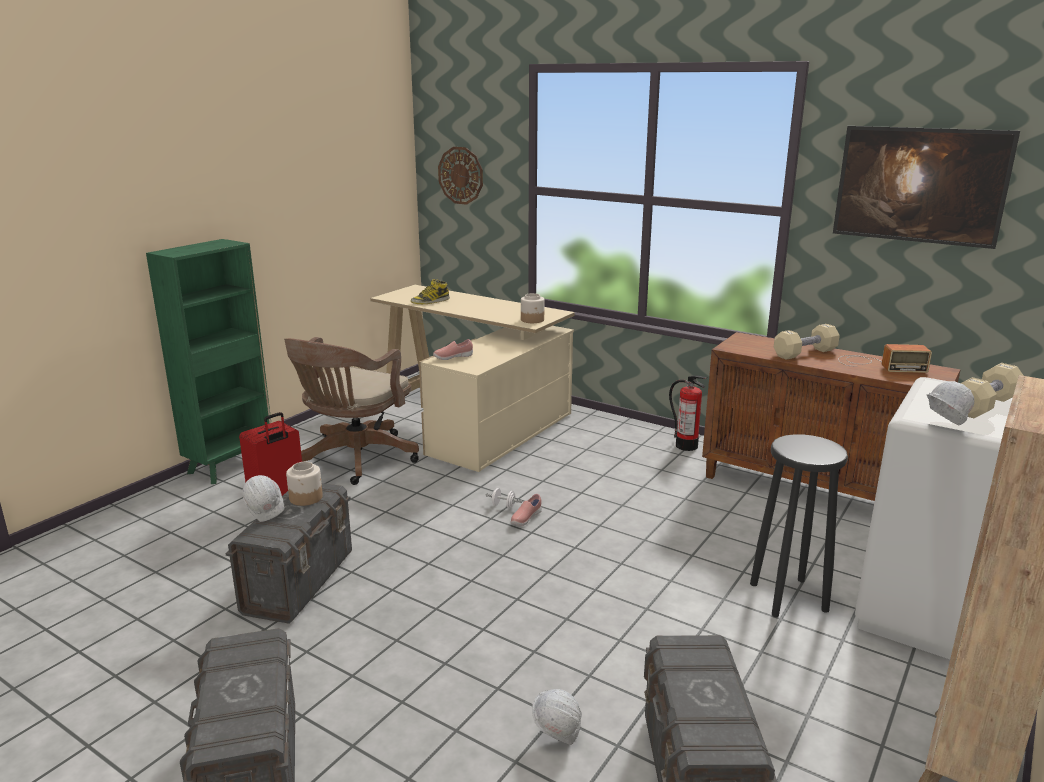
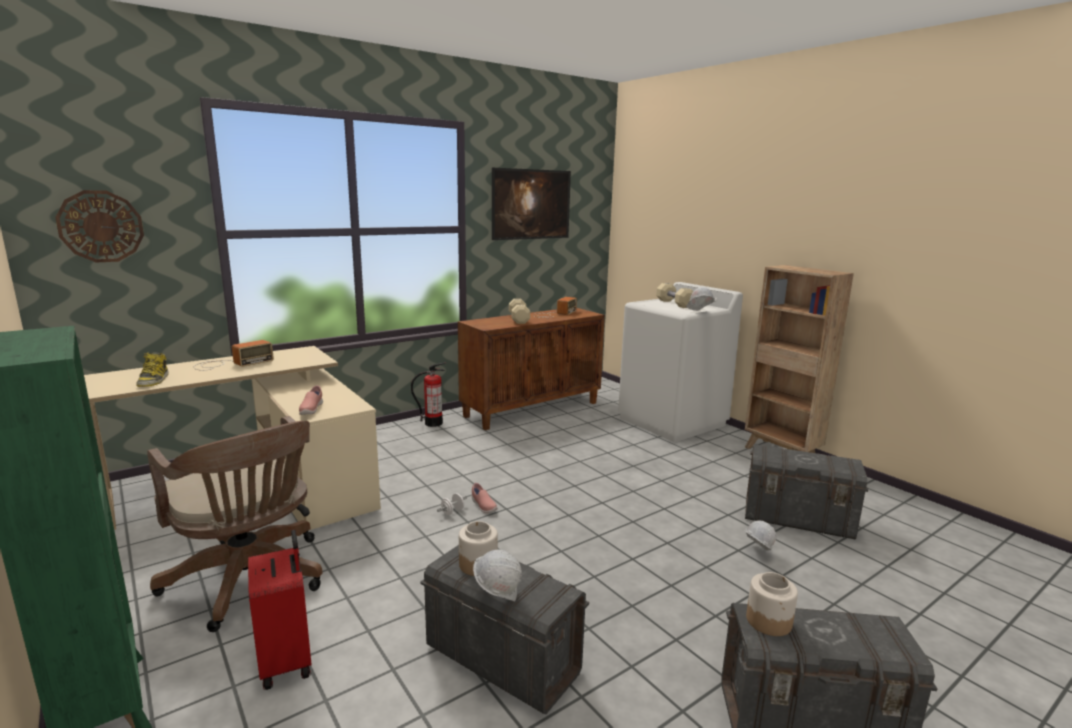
camera: 70 degrees left, 5 degrees down
jar [521,293,545,323] -> jar moved to [746,572,798,636]
black stool [750,434,848,617] -> none
none -> radio [193,340,274,371]

